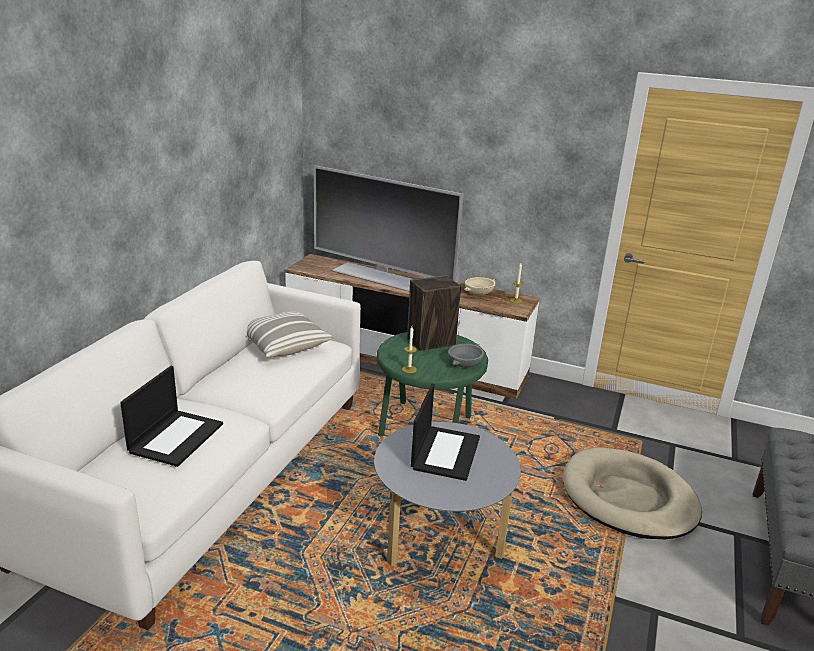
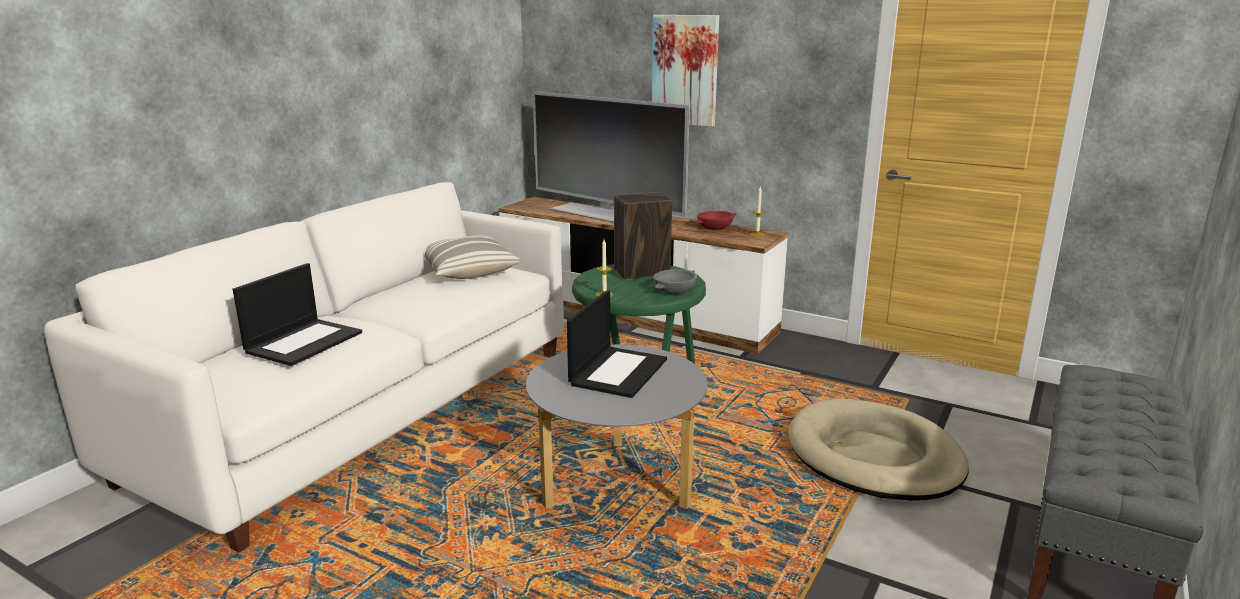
camera: 10 degrees right, 5 degrees down
beige bowl [464,277,496,296] -> red bowl [694,211,736,230]
none -> picture [652,15,719,127]

